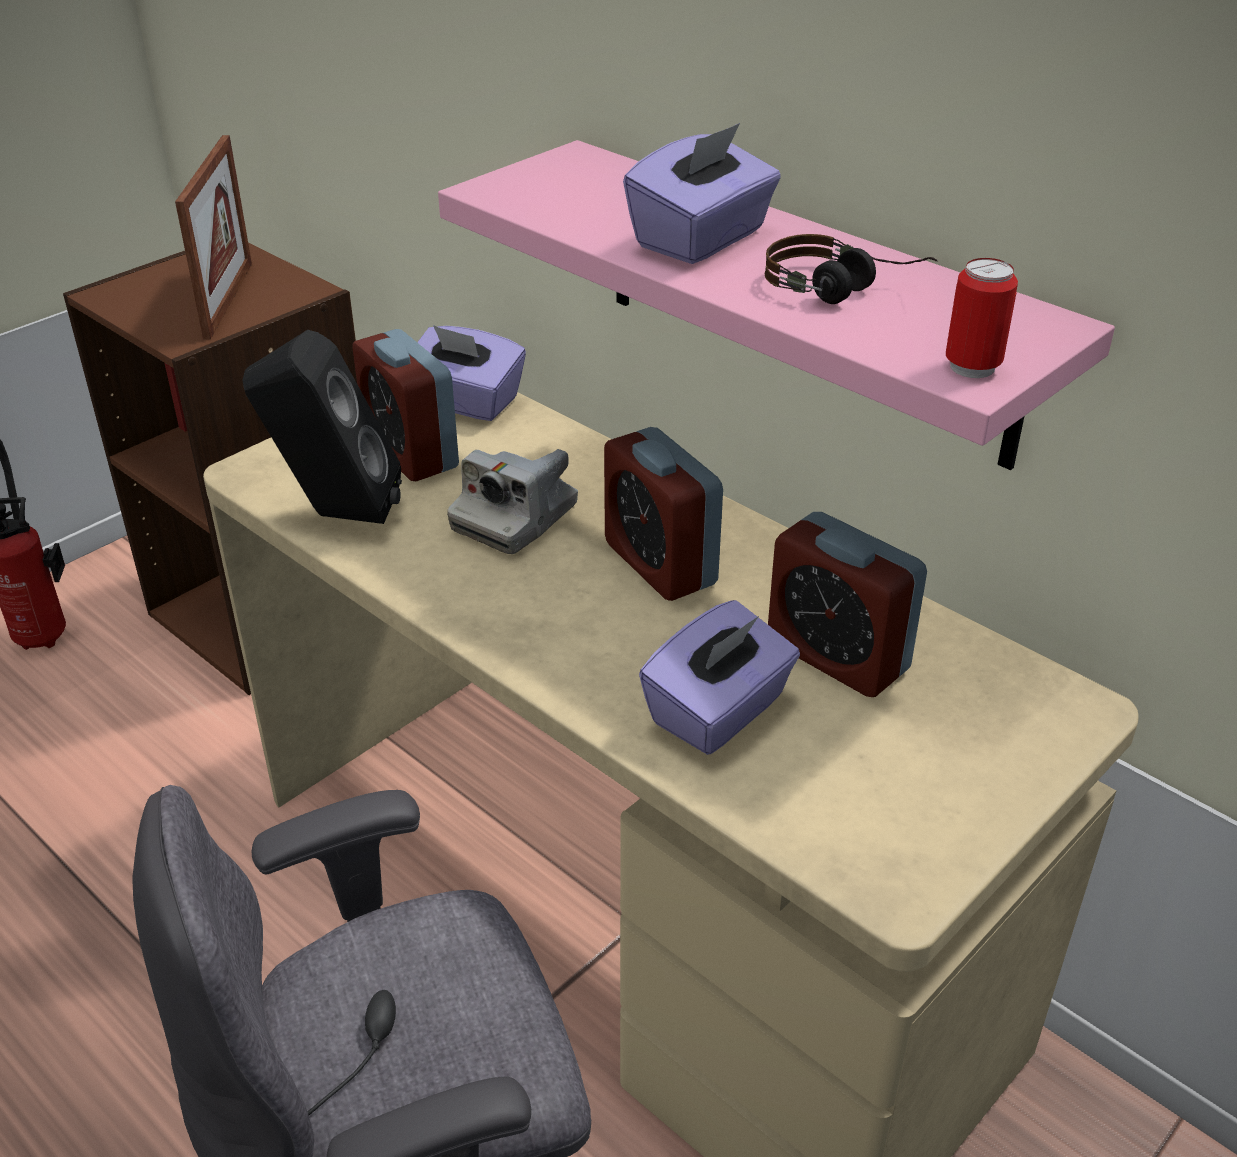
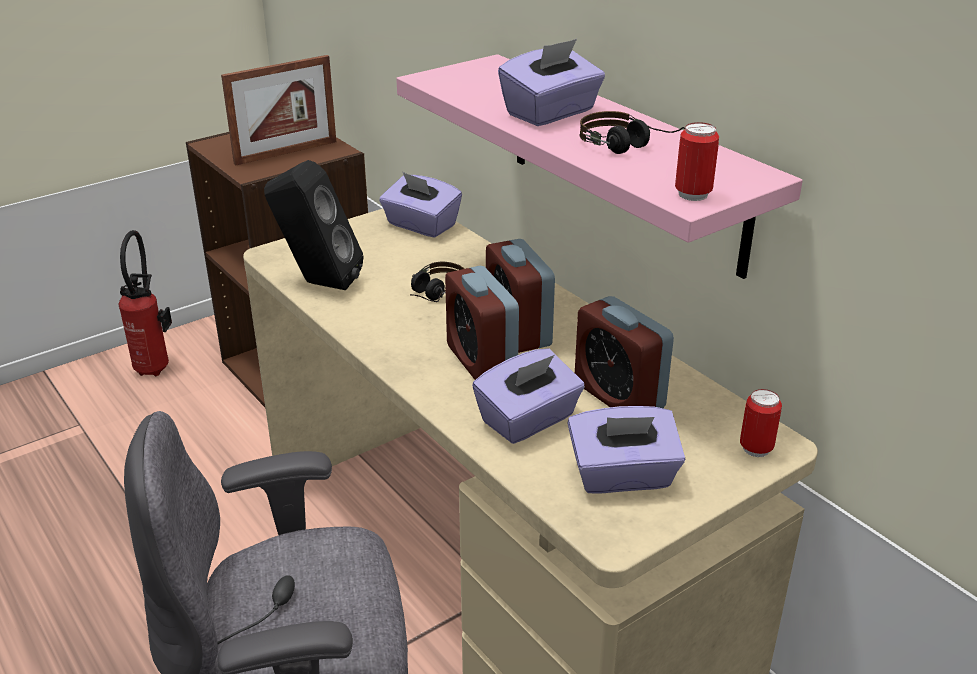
camera: 10 degrees right, 5 degrees down
picture frame [175,135,252,339] -> picture frame turned 45 degrees clockwise [221,55,336,165]
alarm clock [352,329,459,481] -> alarm clock moved to [445,266,519,380]
camera [447,449,578,554] -> headphones [410,262,465,302]
none -> purple tissue box [567,406,685,493]
none -> can [740,389,782,457]

